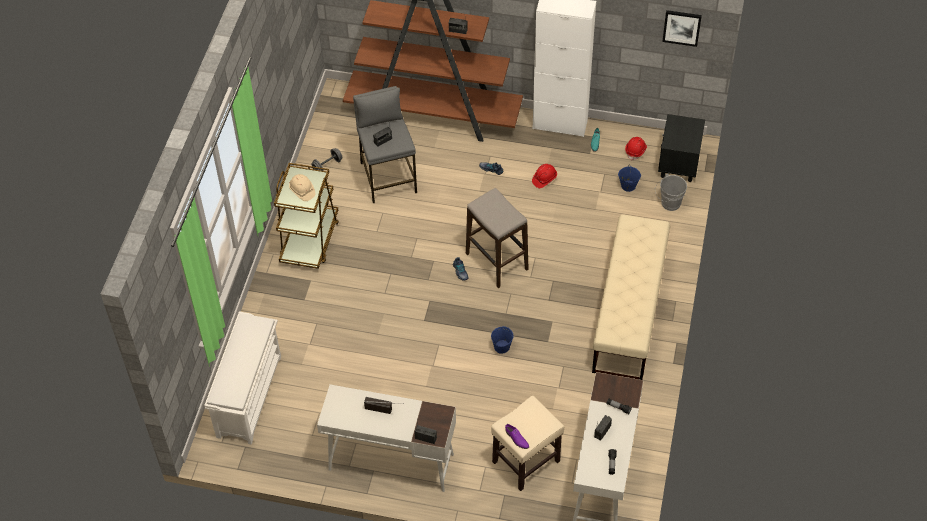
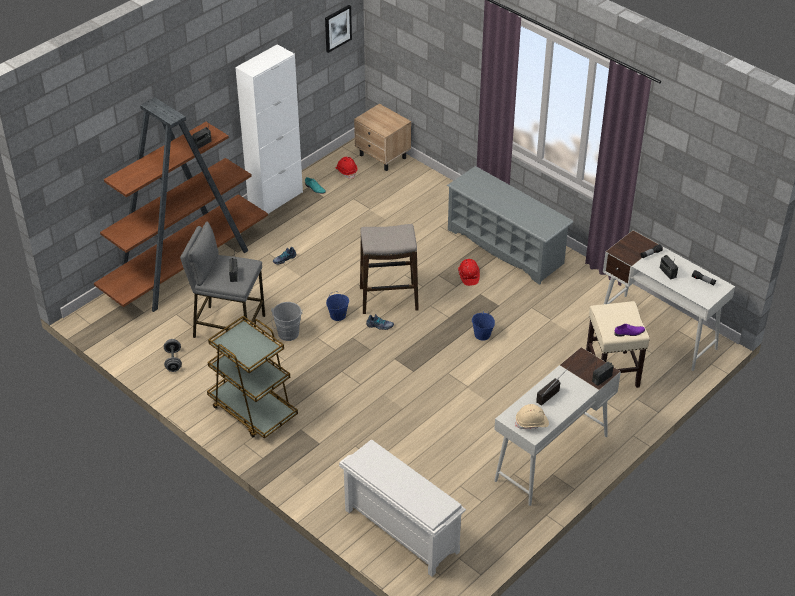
camera: 60 degrees left, 10 degrees down
beige hard hat [289,174,315,201] -> beige hard hat moved to [515,404,549,429]
red hard hat [532,164,557,188] -> red hard hat moved to [458,259,480,286]
beige bench [592,214,670,380] -> grey shoe rack [447,166,573,285]
blue bucket [618,164,641,192] -> blue bucket moved to [326,292,349,321]
grey bucket [655,173,687,211] -> grey bucket moved to [271,302,303,341]
black nightstand [658,114,705,182] -> beige nightstand [354,104,411,171]

